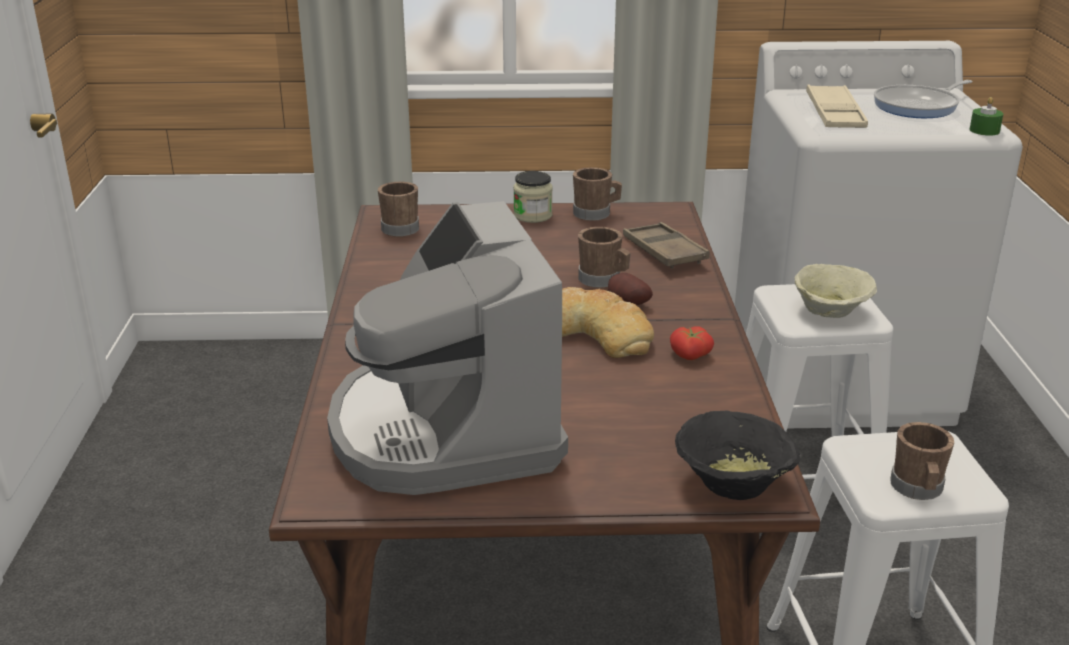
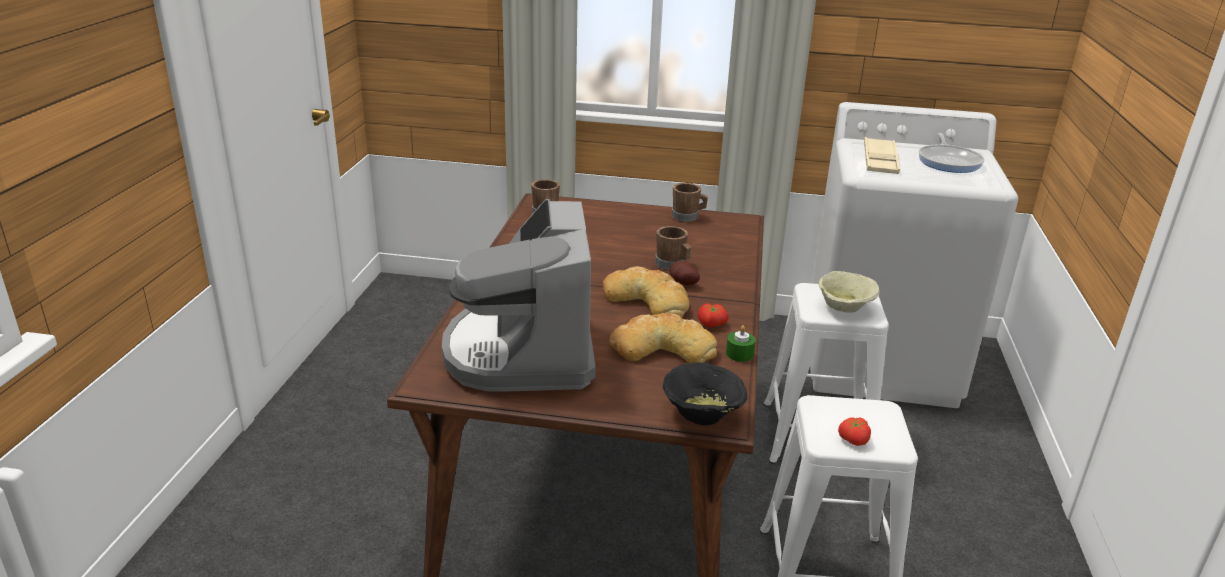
camera: 10 degrees right, 0 degrees up
jar [513,171,553,223] -> none
brown tray [623,222,709,268] -> none
frying pan [874,80,972,118] -> frying pan turned 60 degrees counterclockwise [918,133,985,173]
brown mug [890,422,954,500] -> tomato [838,417,871,446]
green candle [969,97,1003,136] -> green candle moved to [726,325,756,362]
none -> bread [609,313,717,363]

